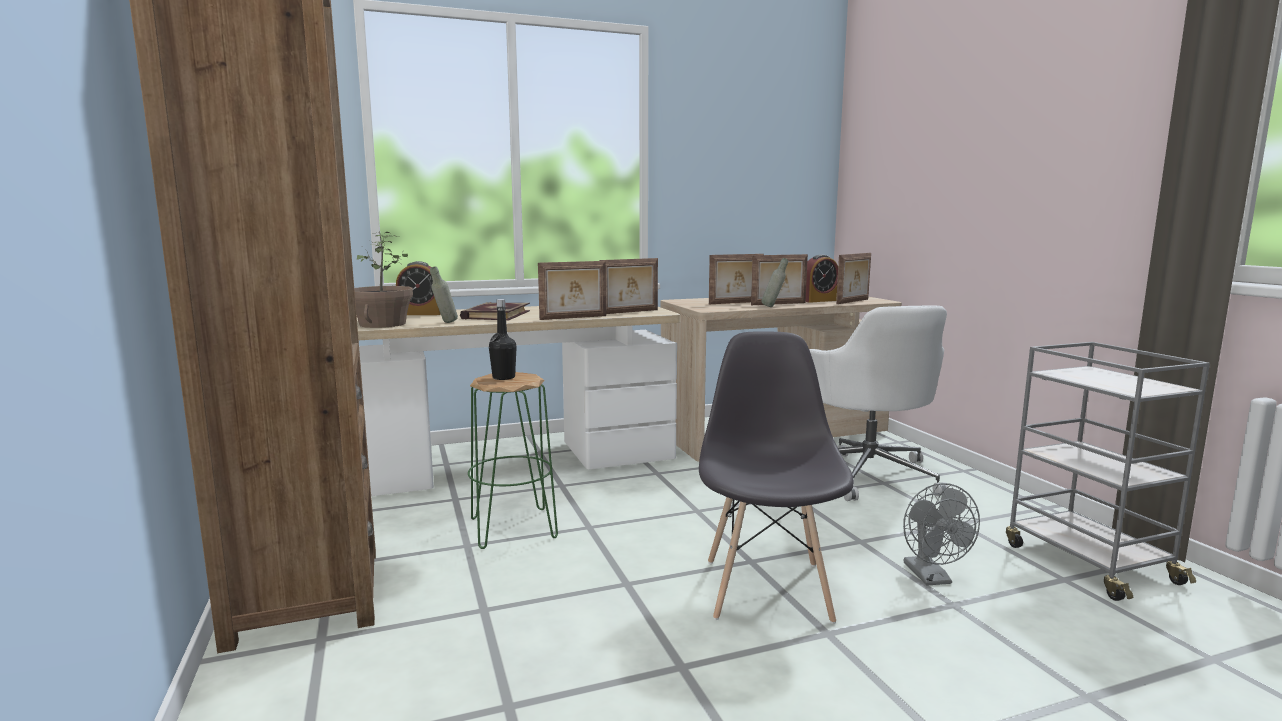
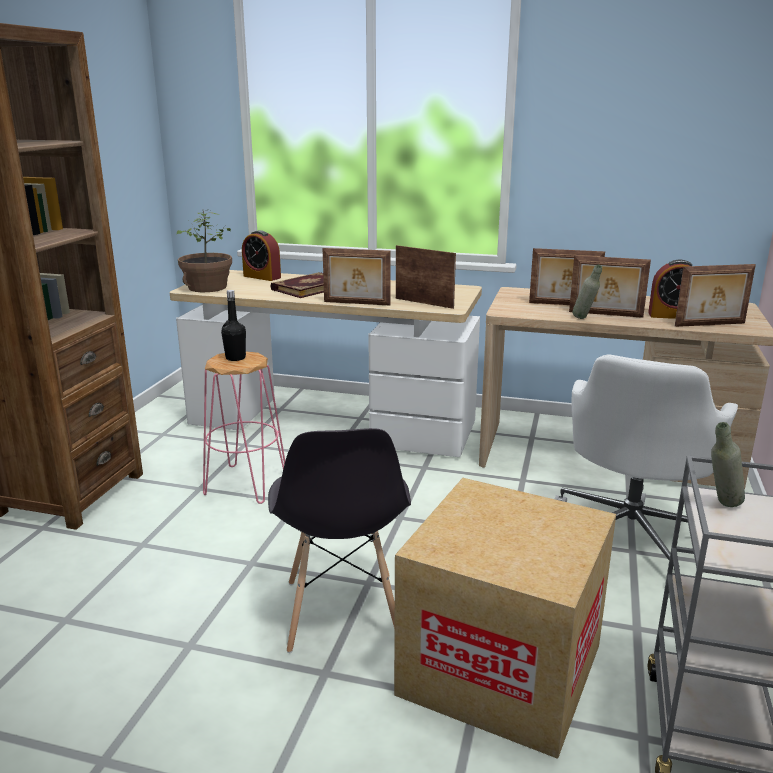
camera: 35 degrees right, 10 degrees up
grey bottle [430,266,458,323] -> grey bottle moved to [711,422,745,507]
green stool [468,372,558,549] -> pink stool [203,352,285,504]
picture frame [599,258,658,314] -> picture frame turned 150 degrees counterclockwise [396,245,456,309]
grey chair [699,331,854,624] -> grey chair turned 135 degrees clockwise [268,428,411,653]
grey fan [903,483,980,585] -> cardboard box [394,478,616,759]

